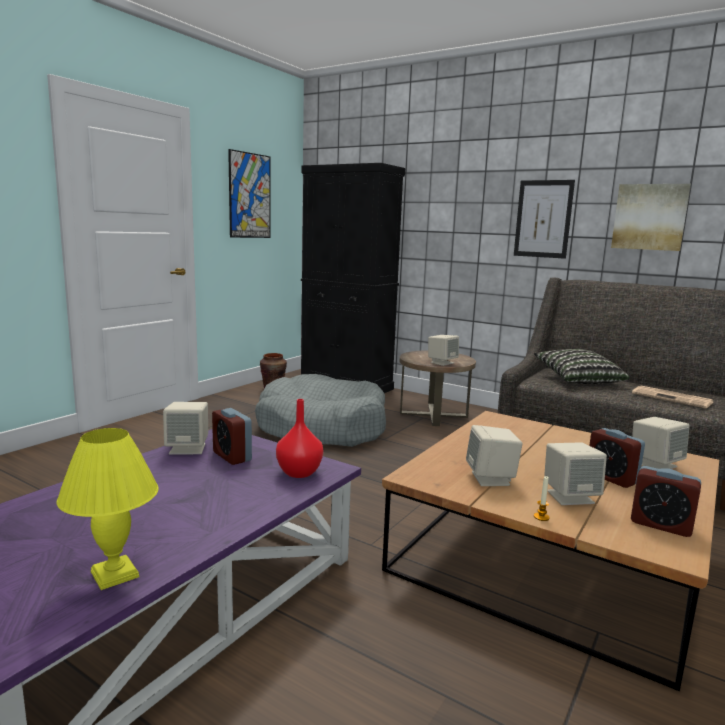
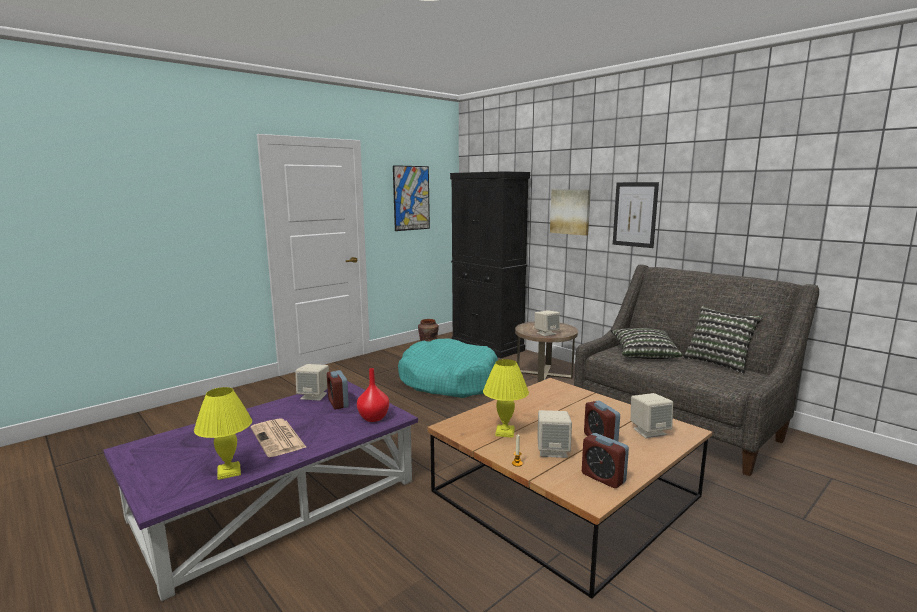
camera: 15 degrees right, 0 degrees up
grey dog bed [255,374,386,447] -> turquoise dog bed [398,339,498,398]
beige speaker [466,425,522,486] -> yellow table lamp [483,359,529,438]
picture [611,184,691,251] -> picture moved to [550,189,591,236]
newspaper [632,386,713,409] -> newspaper moved to [251,418,307,457]
none -> pillow [683,306,763,374]

